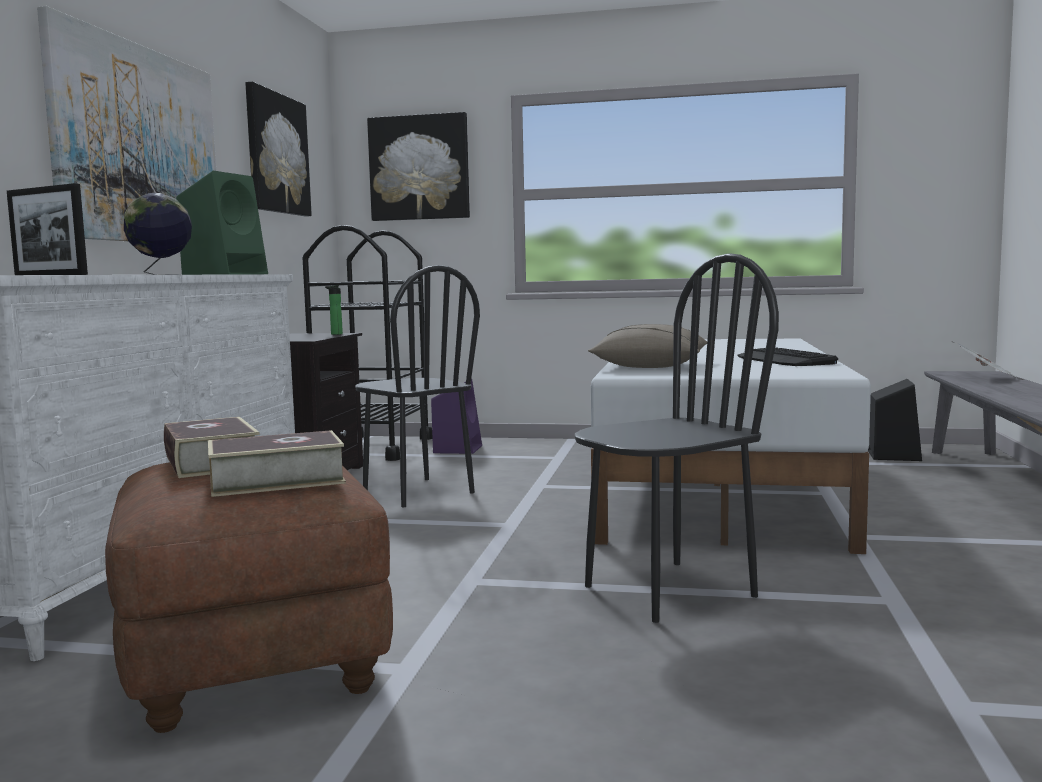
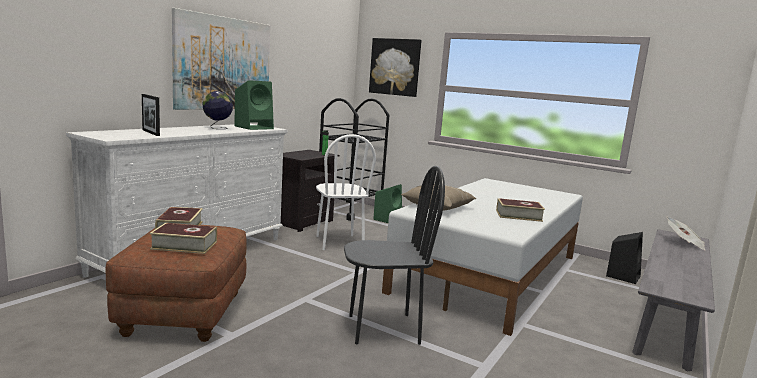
camera: 20 degrees right, 5 degrees up
picture [245,82,312,216] -> none
black chair [355,265,480,507] -> white chair [316,134,376,250]
purple speaker [431,379,482,454] -> green speaker [373,184,402,223]
keyboard [738,347,838,366] -> book [496,198,545,222]

